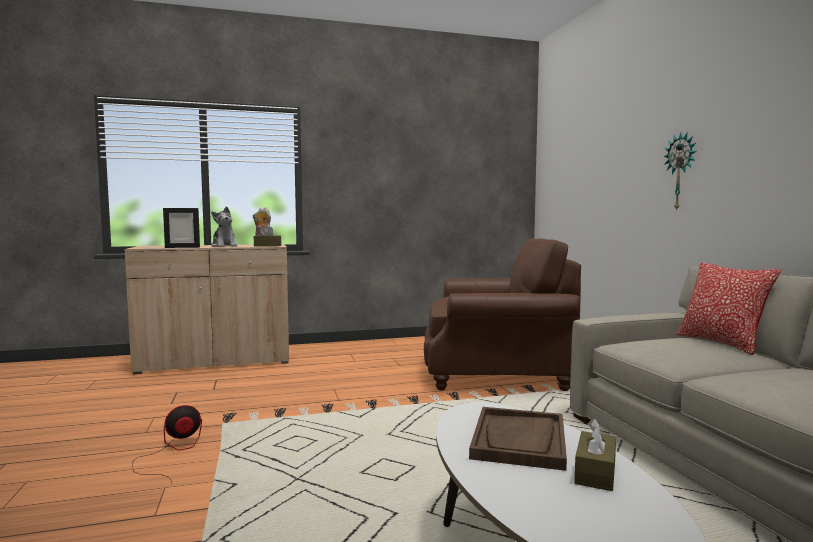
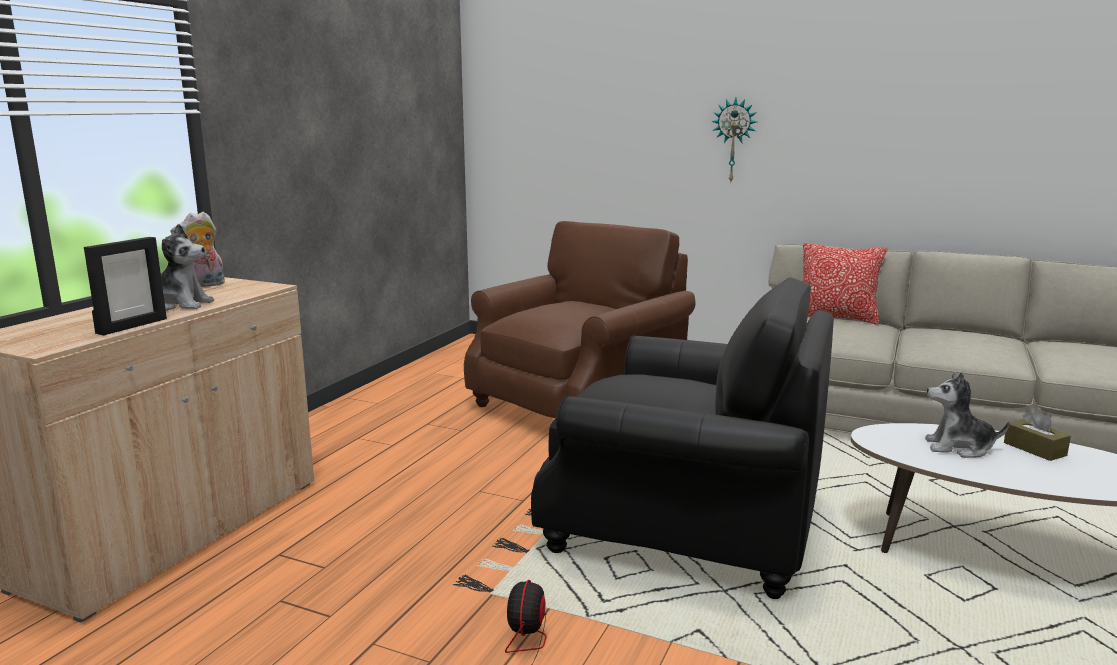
camera: 50 degrees left, 10 degrees up
brown tissue box [254,225,281,247] -> none
brown tray [469,407,567,471] -> plush toy [925,372,1010,458]
none -> black armchair [531,277,834,599]

